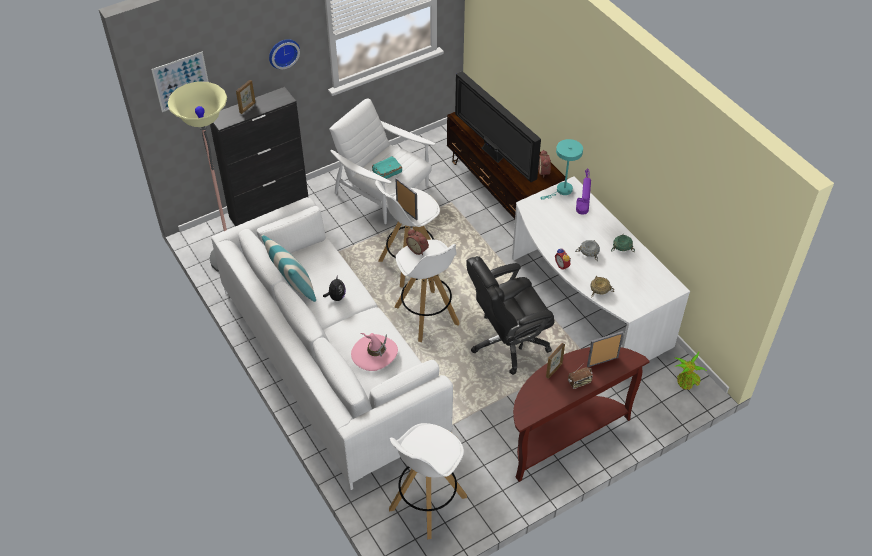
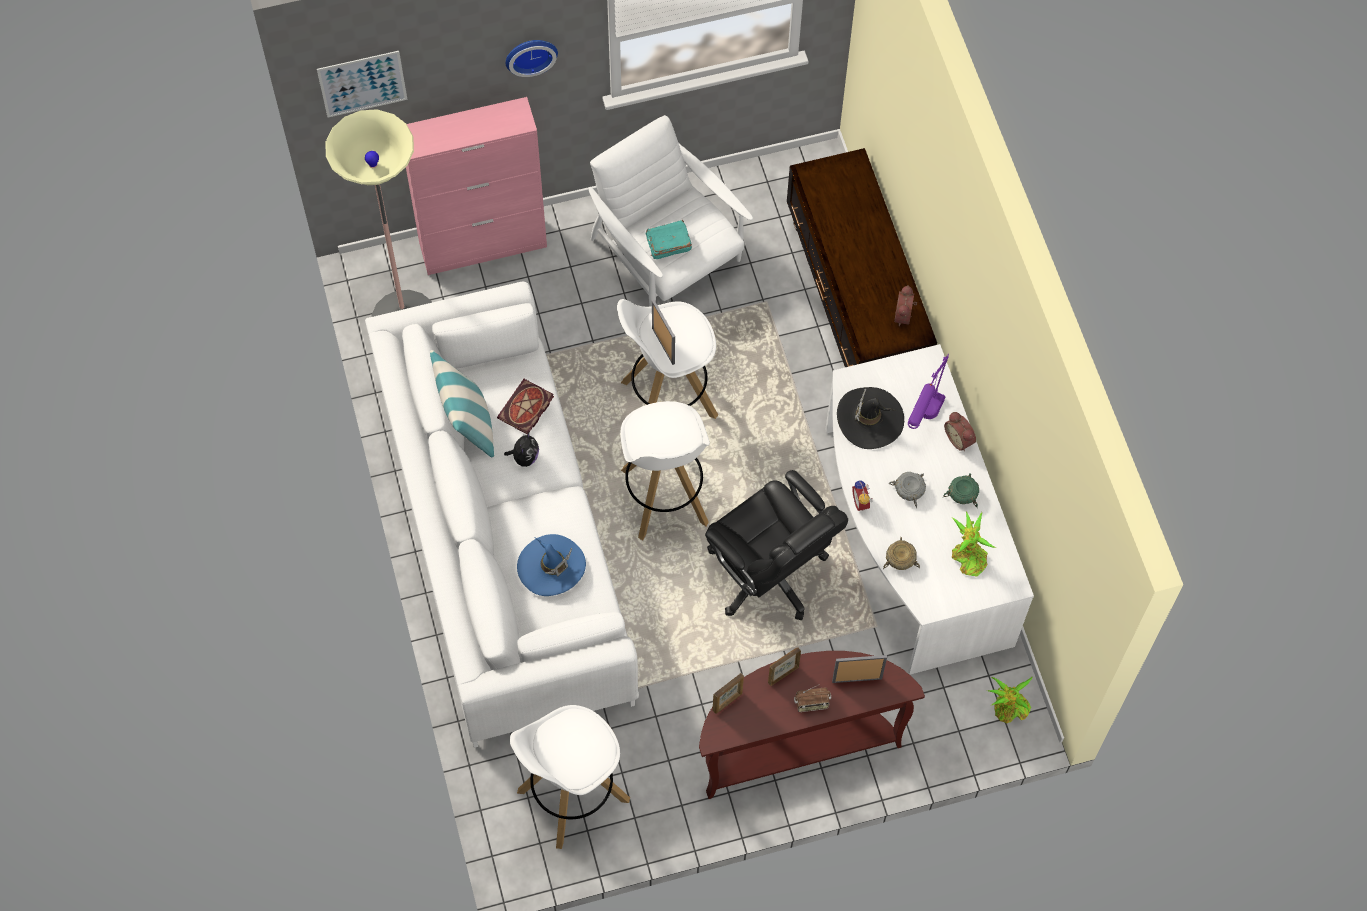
camera: 15 degrees right, 15 degrees up
black cabinet [210,87,308,226] -> pink cabinet [406,97,547,275]
picture frame [236,80,256,114] -> picture frame moved to [712,673,744,714]
pink hat [351,333,398,371] -> blue hat [517,534,586,596]
alarm clock [406,229,429,255] -> alarm clock moved to [944,412,976,451]
television [455,71,541,182] -> none
black office chair [466,256,555,375] -> black office chair turned 120 degrees counterclockwise [705,470,848,620]
turquoise table lamp [541,139,583,200] -> none
none -> book [497,379,554,435]
none -> black hat [837,387,904,449]
none -> potted plant [952,511,996,577]

